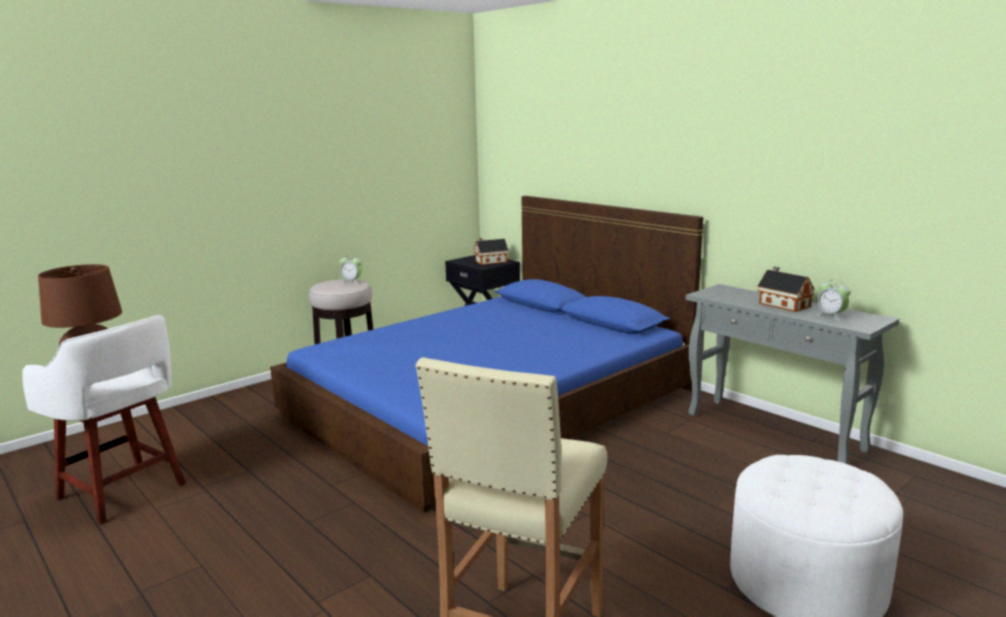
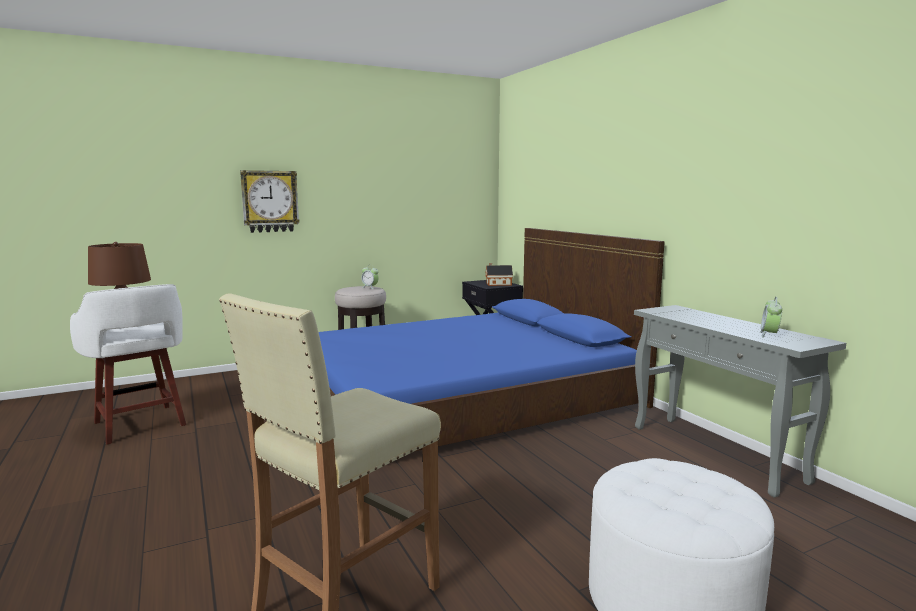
camera: 15 degrees right, 5 degrees down
toy house [757,267,815,312] -> none
alarm clock [816,279,851,320] -> alarm clock turned 45 degrees clockwise [760,297,782,338]
none -> wall clock [240,170,300,233]

